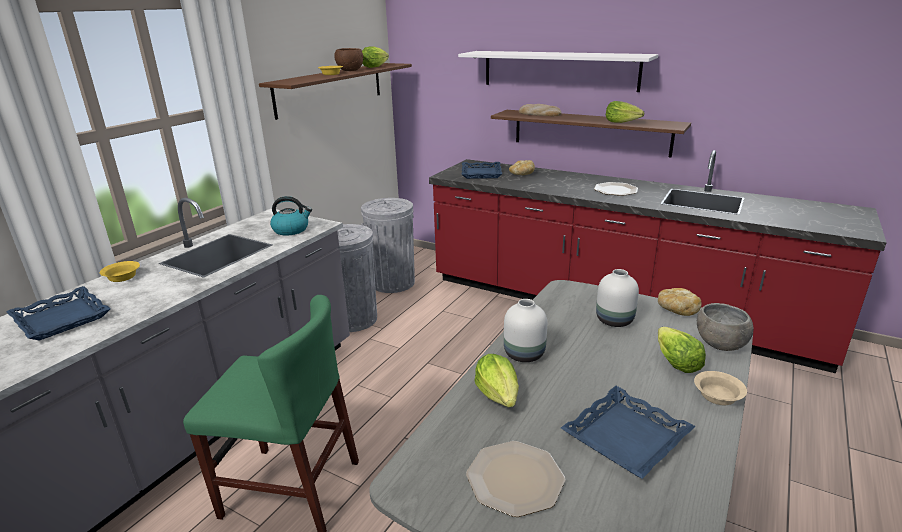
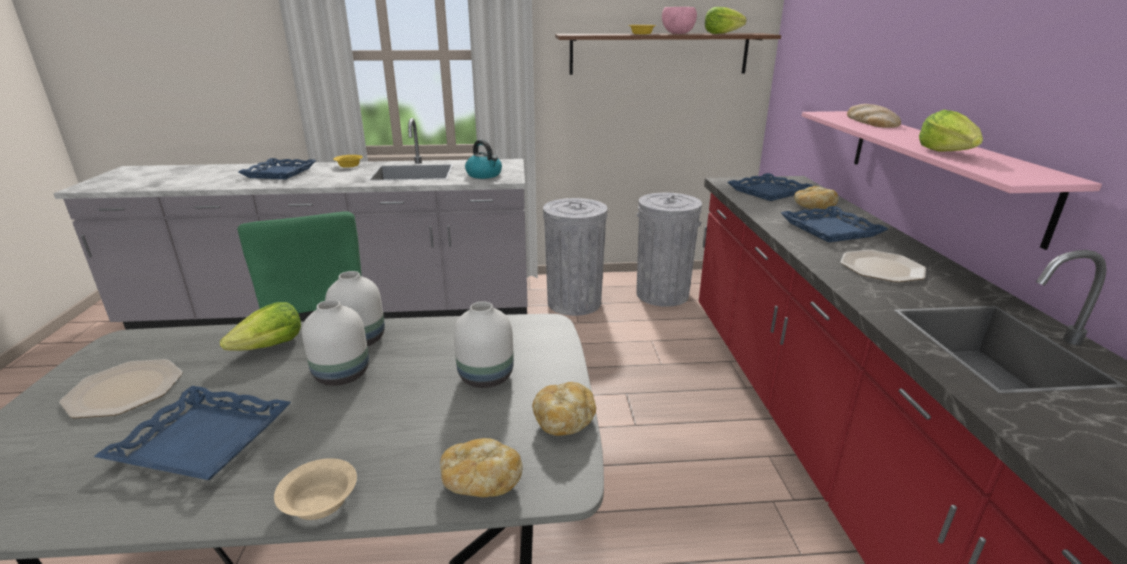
camera: 55 degrees right, 0 degrees up
brown bowl [334,48,363,71] -> pink bowl [662,7,697,34]
white shelf [458,51,659,92] -> none
brown shelf [491,110,691,158] -> pink shelf [802,111,1102,250]
lettuce [658,327,706,373] -> none
grey bowl [697,303,753,351] -> bread [440,438,523,497]
none -> white vase [302,300,369,386]
none -> blue tray [781,206,888,243]

